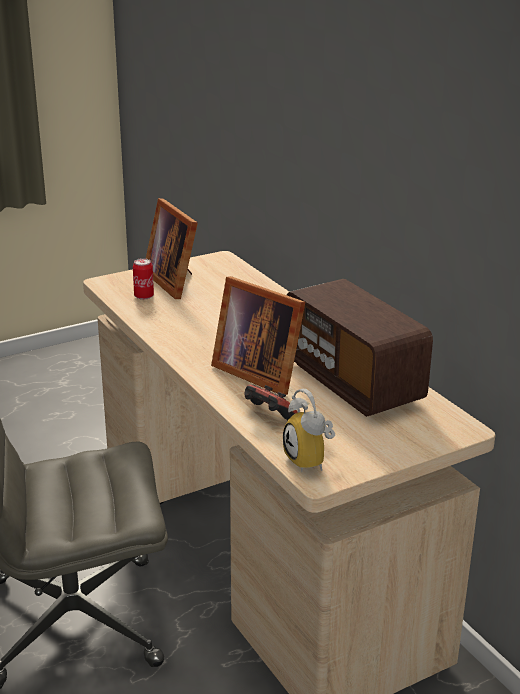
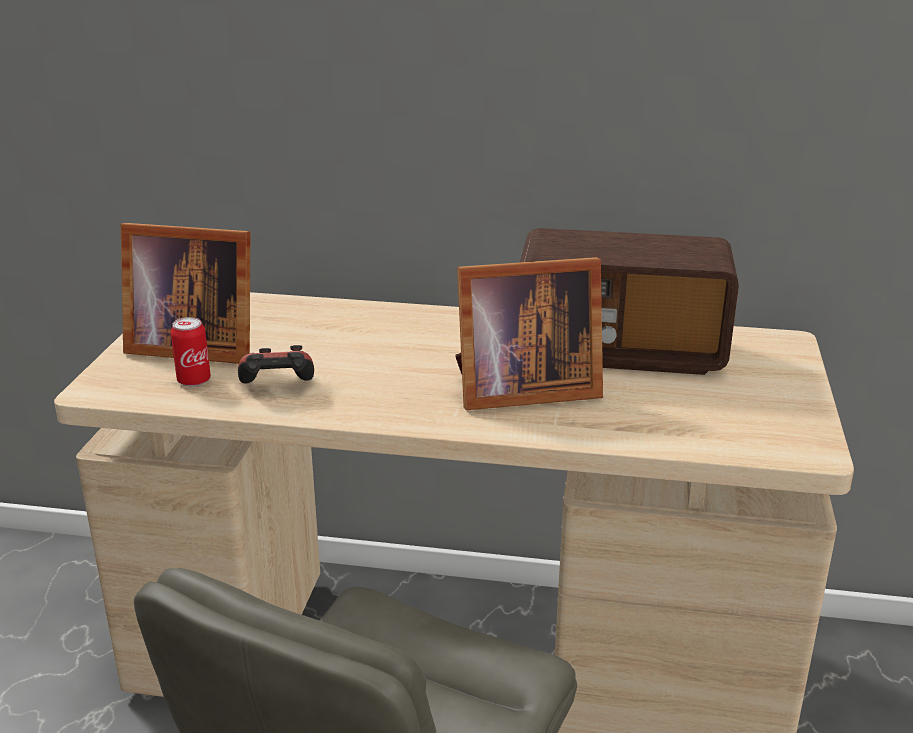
camera: 50 degrees left, 0 degrees up
game controller [245,384,298,420] -> game controller moved to [238,345,314,383]
alarm clock [283,389,335,472] -> none

